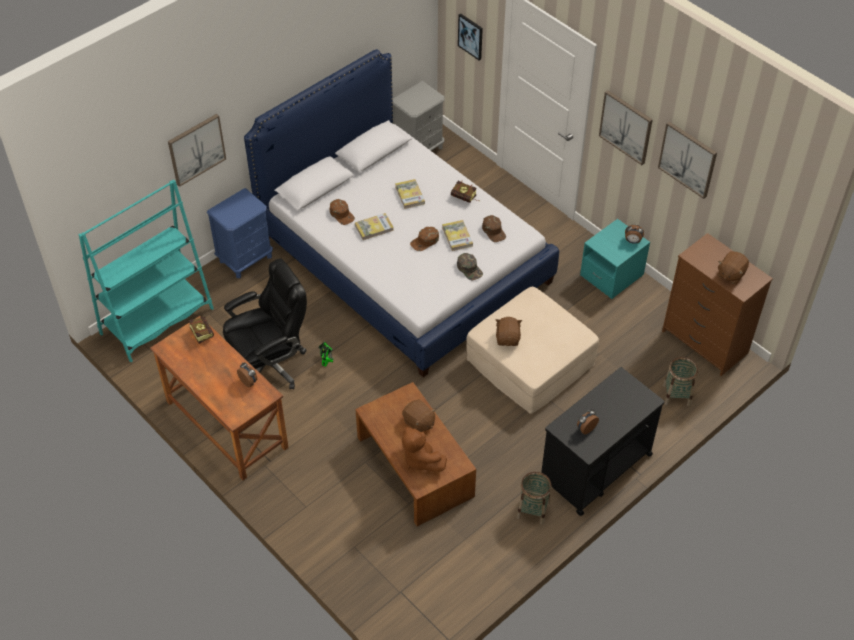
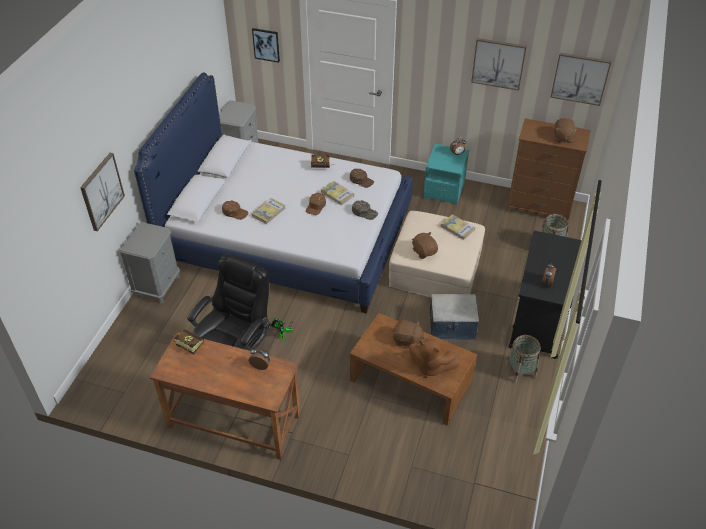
camera: 30 degrees left, 5 degrees down
turquoise bookcase [79,180,214,362] -> none
blue nightstand [207,188,273,278] -> grey nightstand [120,222,180,304]
book [395,179,425,209] -> book moved to [440,214,475,240]
picture [599,90,653,165] -> picture moved to [550,53,611,106]
none -> storage box [430,294,479,341]

